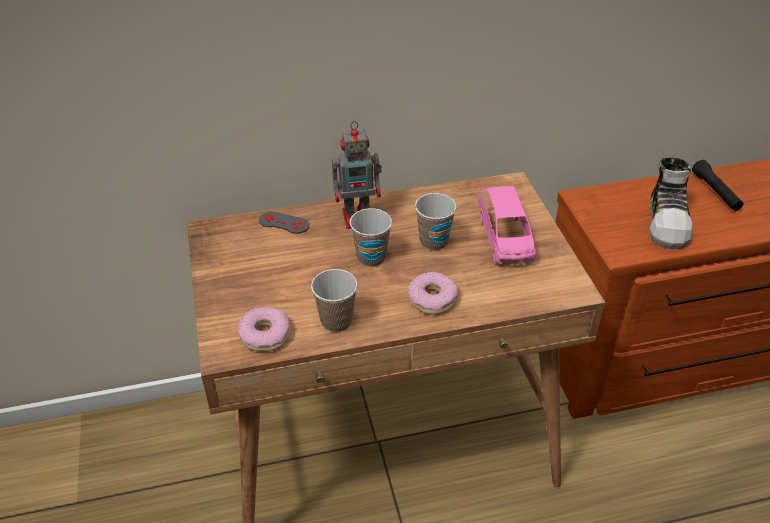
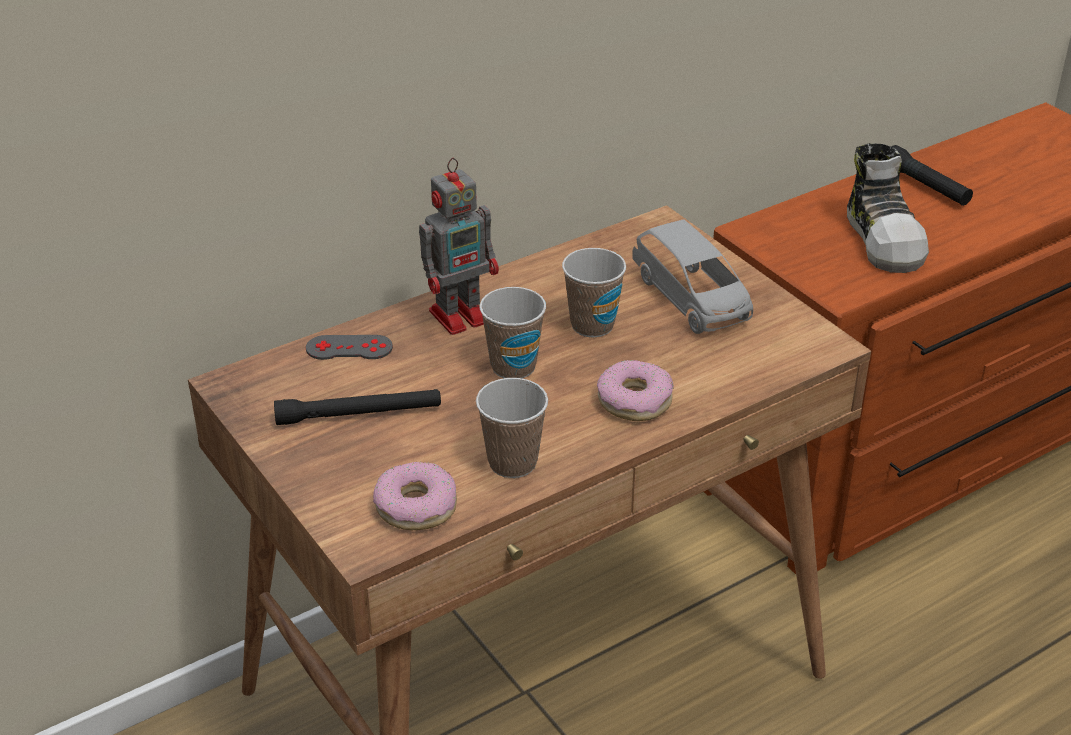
camera: 20 degrees left, 5 degrees down
pink toy car [478,186,536,265] -> grey toy car [632,219,753,334]
none -> black flashlight [274,389,441,425]

